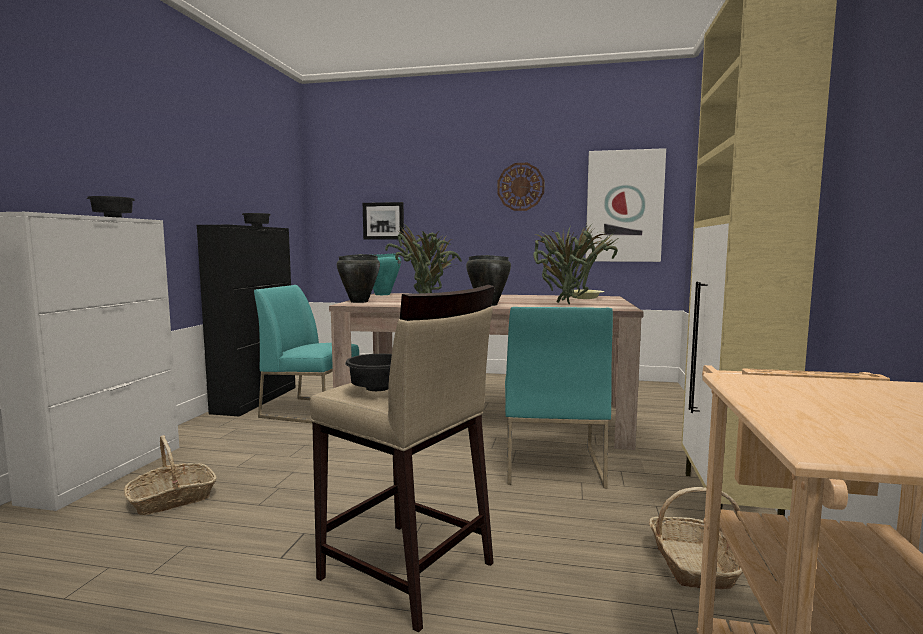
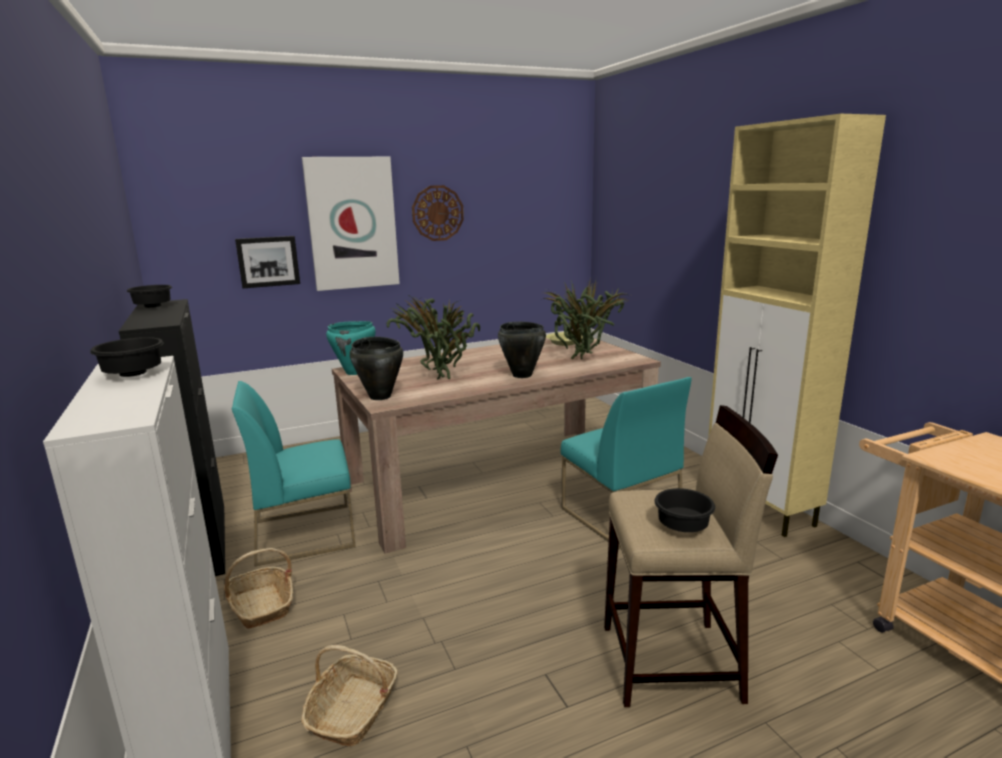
camera: 35 degrees left, 10 degrees up
picture [586,148,666,262] -> picture moved to [302,157,400,291]
basket [649,487,743,589] -> basket moved to [224,548,293,629]

